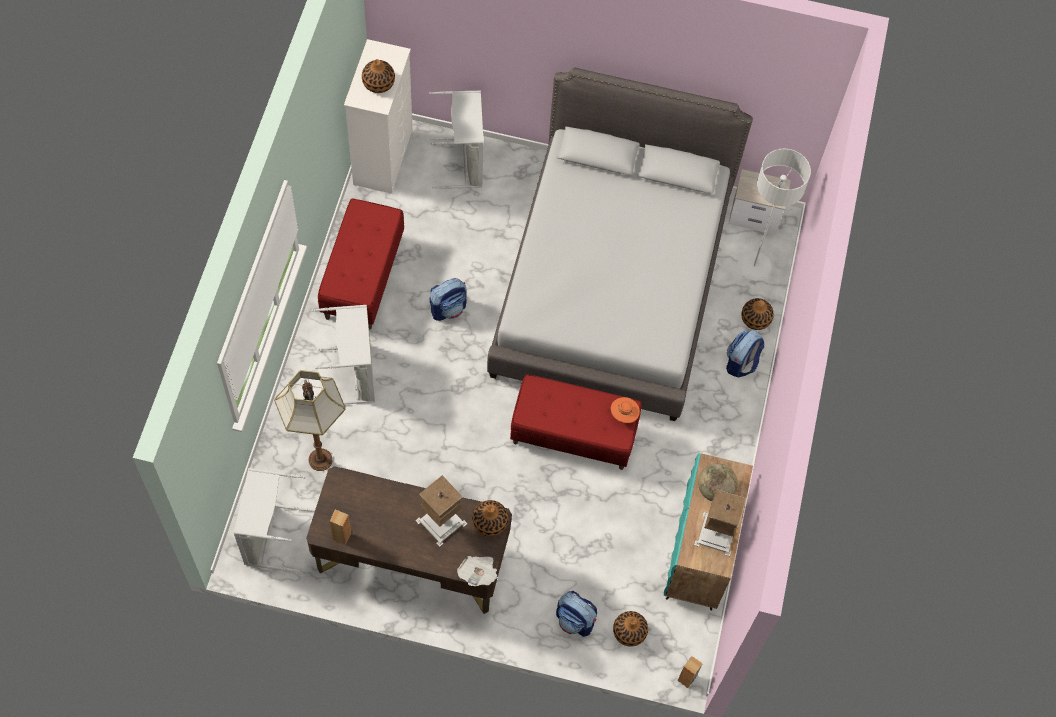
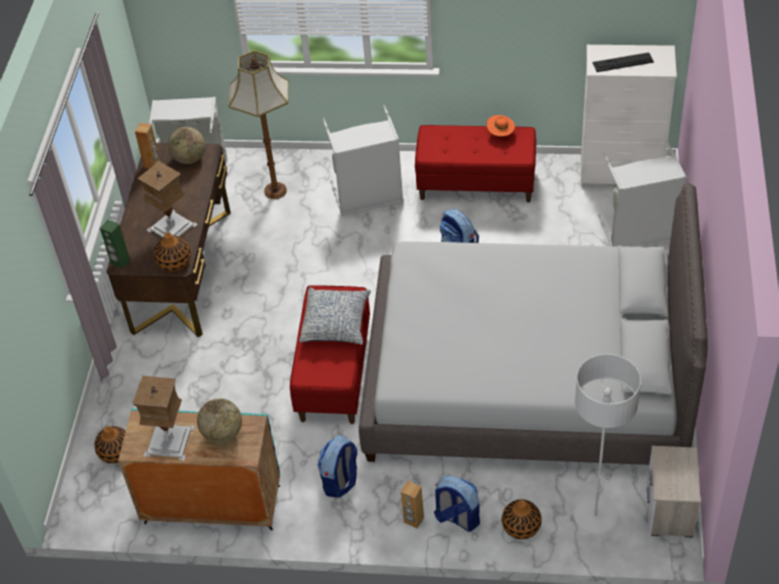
camera: 90 degrees right, 15 degrees down
vase [362,59,395,93] -> keyboard [592,52,654,72]
newspaper [457,556,498,586] -> green speaker [100,220,130,269]
backpack [556,591,597,637] -> backpack moved to [317,435,358,498]
orange hat [611,397,640,423] -> orange hat moved to [487,115,515,136]
brown speaker [677,656,703,688] -> brown speaker moved to [401,481,424,529]
none -> globe [168,127,205,164]
none -> pillow [299,287,371,345]

